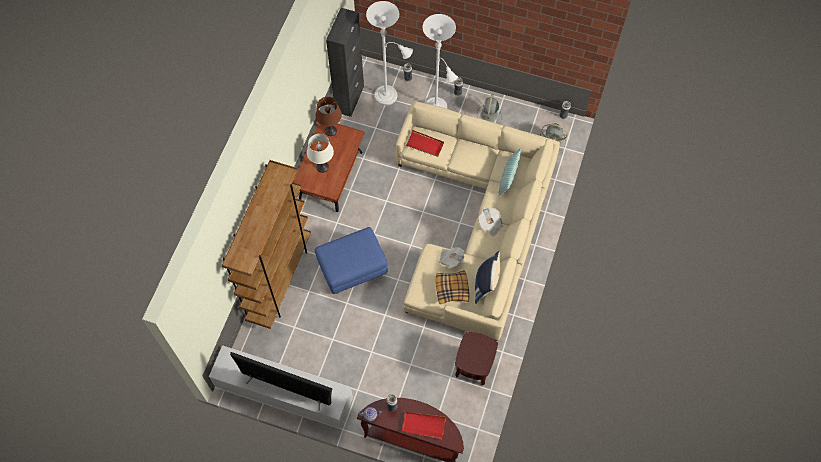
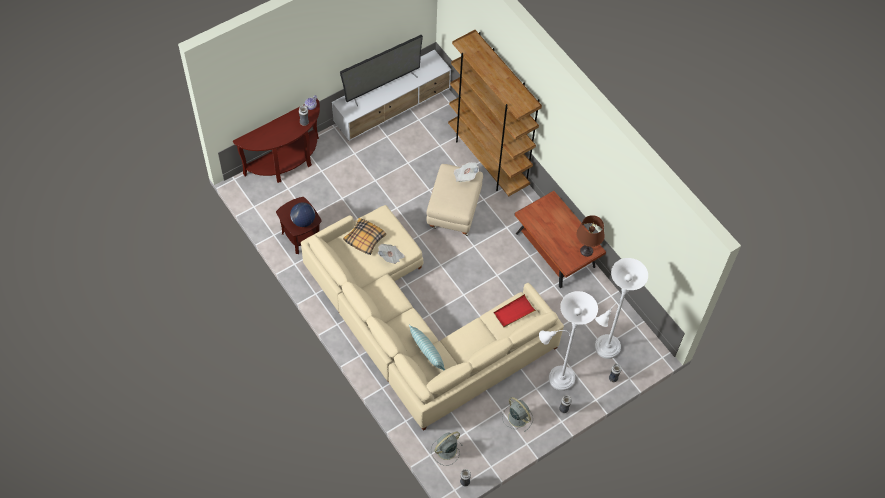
camera: 125 degrees right, 5 degrees down
white table lamp [307,134,334,173] -> none
blue ottoman [315,227,388,294] -> beige ottoman [426,164,483,236]
black cabinet [326,8,364,117] -> none
red tray [402,412,446,439] -> none
blue pillow [475,251,500,304] -> none
newspaper [479,207,503,237] -> newspaper moved to [454,162,479,182]
none -> globe [290,202,315,227]

